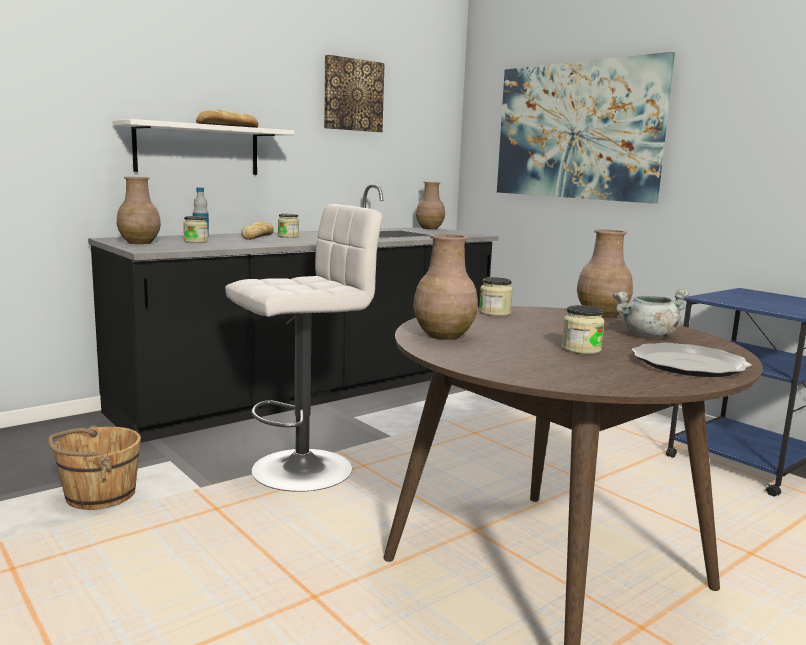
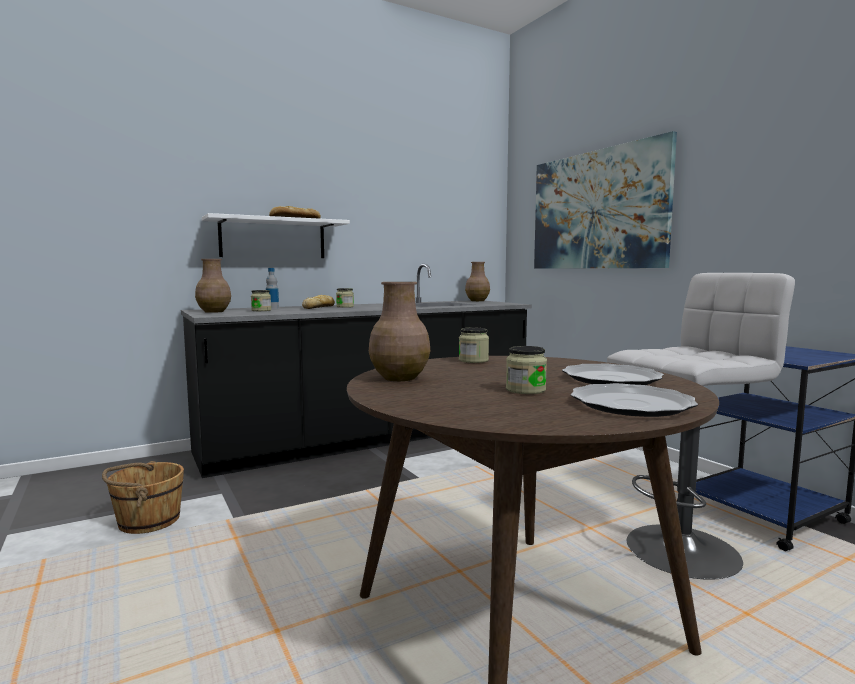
camera: 10 degrees right, 5 degrees down
white stool [225,204,383,492] -> white stool moved to [607,273,795,580]
picture [324,55,385,132] -> none
brown vase [577,229,633,318] -> none
grey cooking pot [613,289,690,338] -> plate [562,363,664,385]

